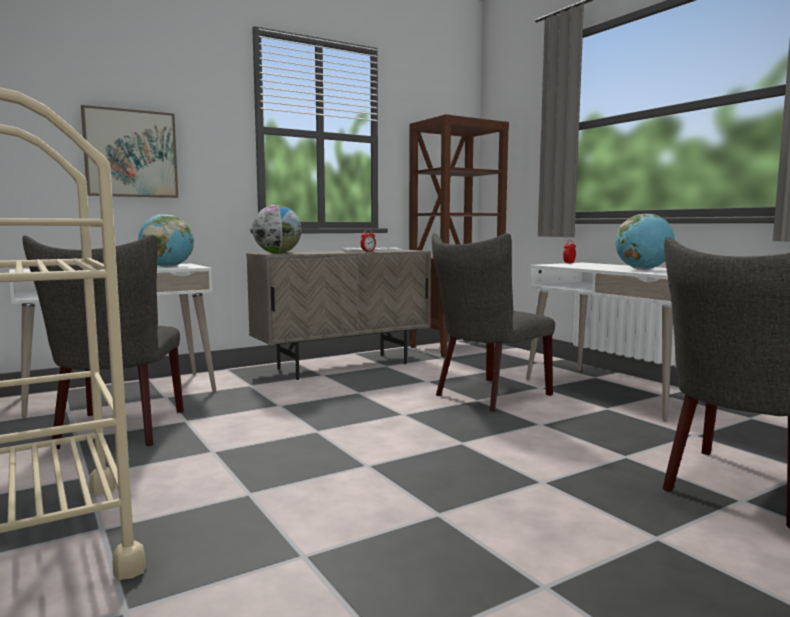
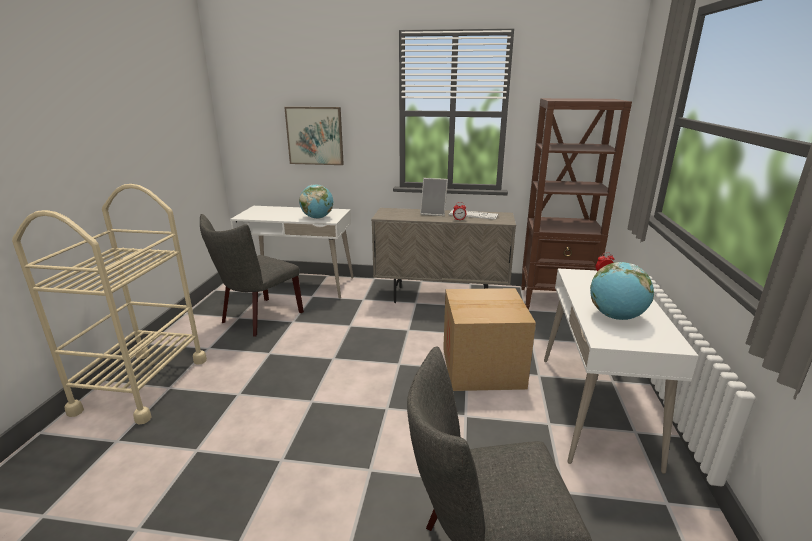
camera: 40 degrees right, 15 degrees up
globe [252,205,302,254] -> none
grey chair [432,233,555,412] -> cardboard box [443,288,536,391]
none -> picture frame [420,178,448,216]

